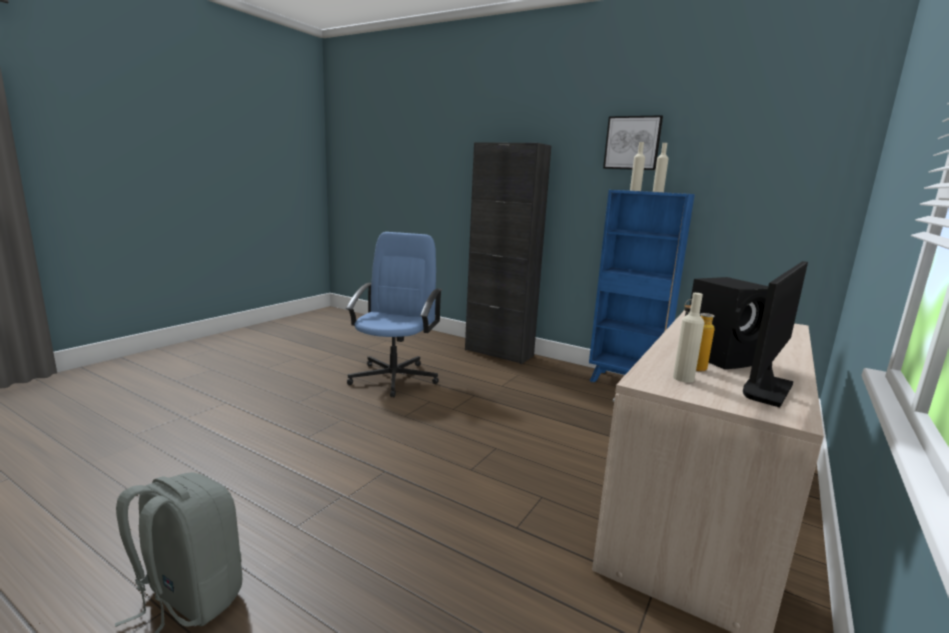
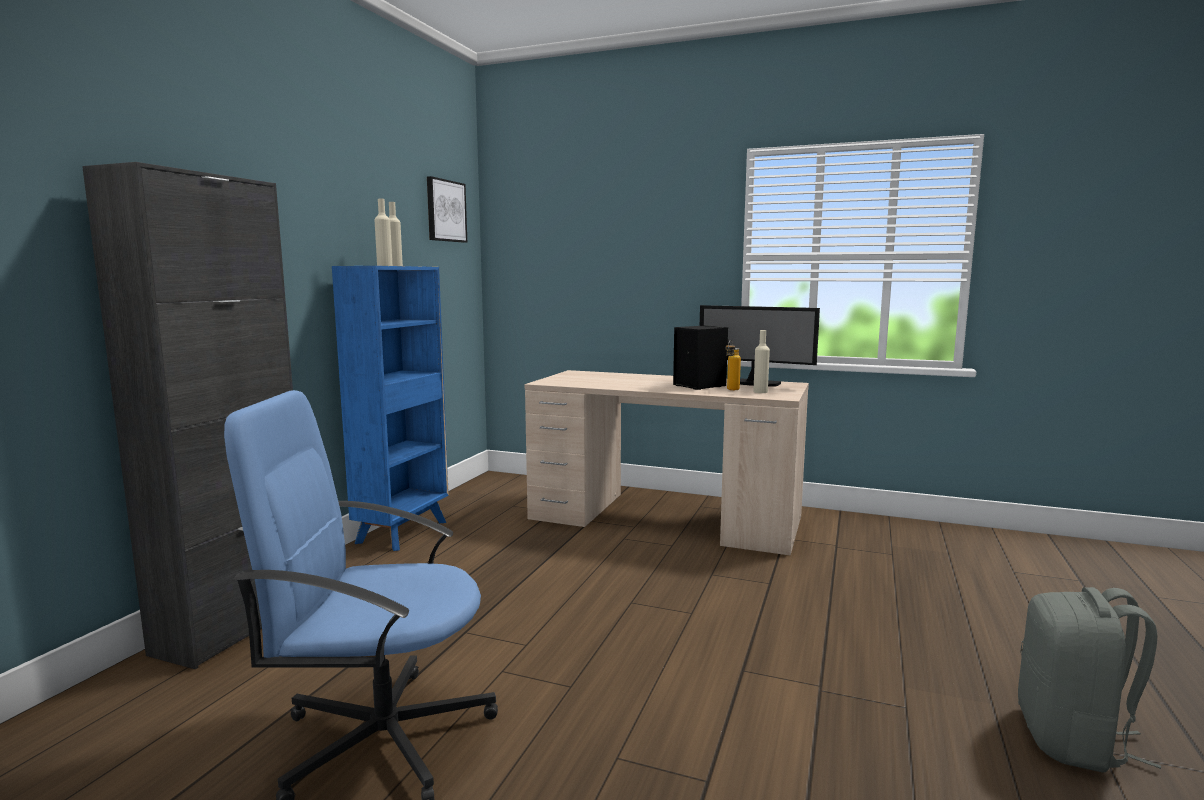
camera: 100 degrees left, 5 degrees down
picture [603,115,663,170] -> picture moved to [427,176,467,243]

